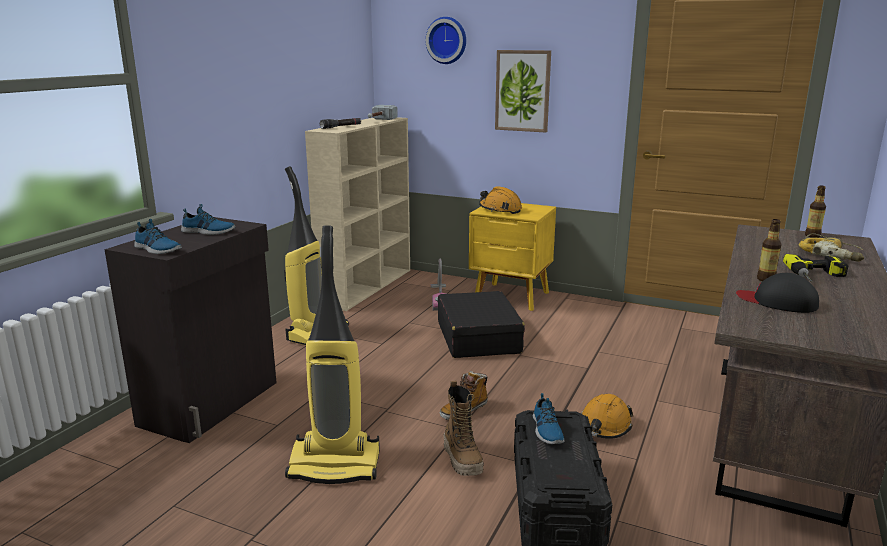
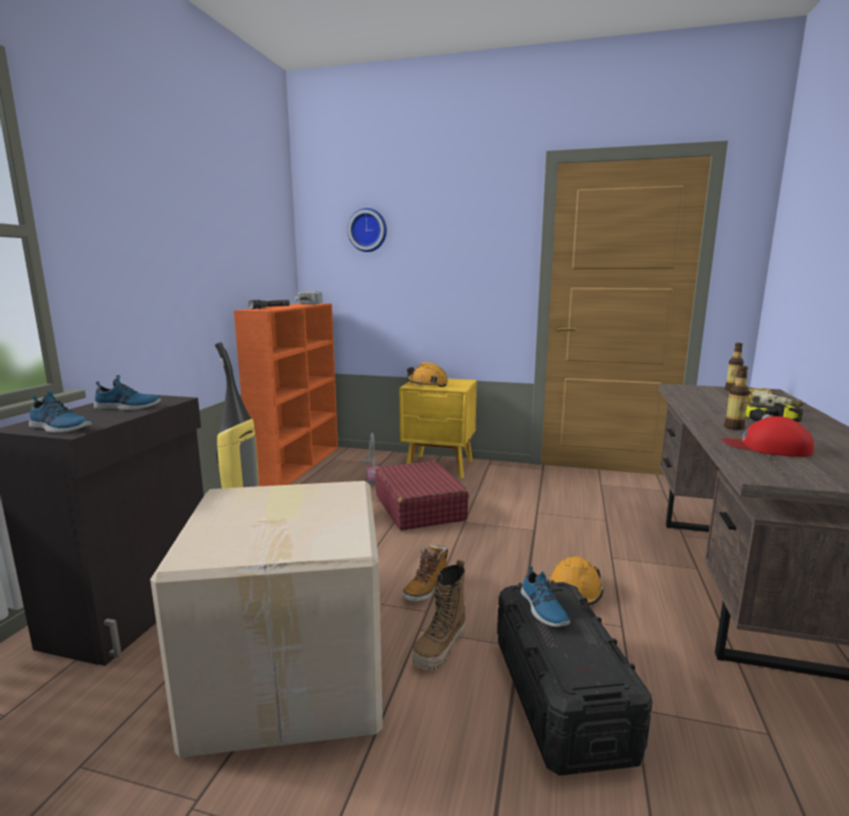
camera: 10 degrees left, 5 degrees down
vacuum cleaner [285,225,380,484] -> cardboard box [150,481,383,758]
beige bookcase [305,117,410,311] -> orange bookcase [234,303,338,486]
black suitcase [437,291,525,358] -> red suitcase [375,461,469,530]
boot [444,381,484,476] -> boot turned 60 degrees clockwise [413,559,465,671]
picture [495,50,551,133] -> none
black cap [736,273,819,313] -> red cap [722,416,814,457]

